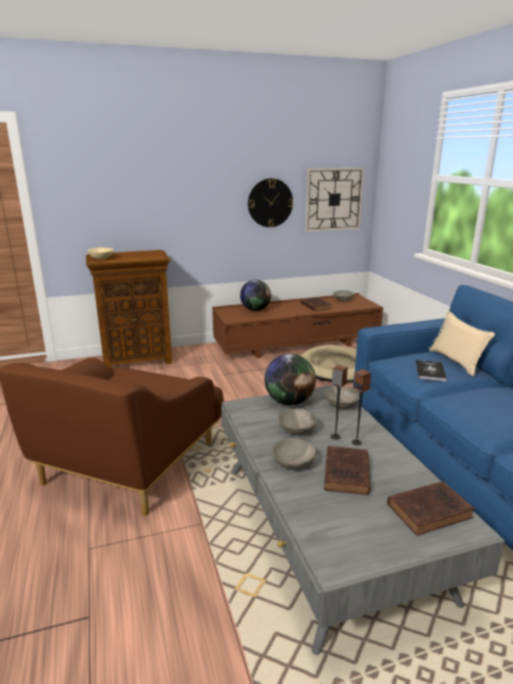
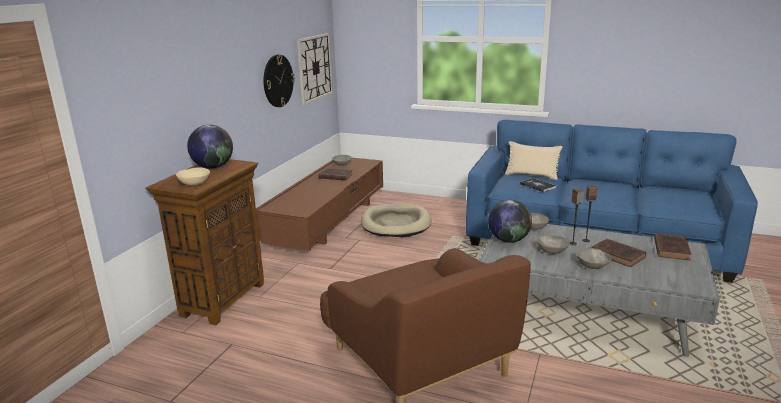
camera: 50 degrees left, 0 degrees up
globe [240,280,271,311] -> globe moved to [187,125,233,169]

